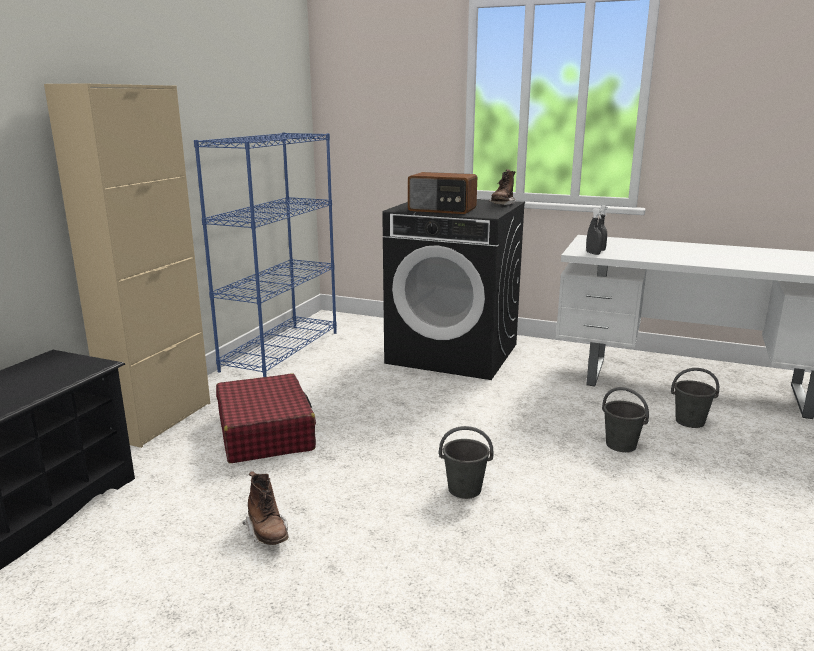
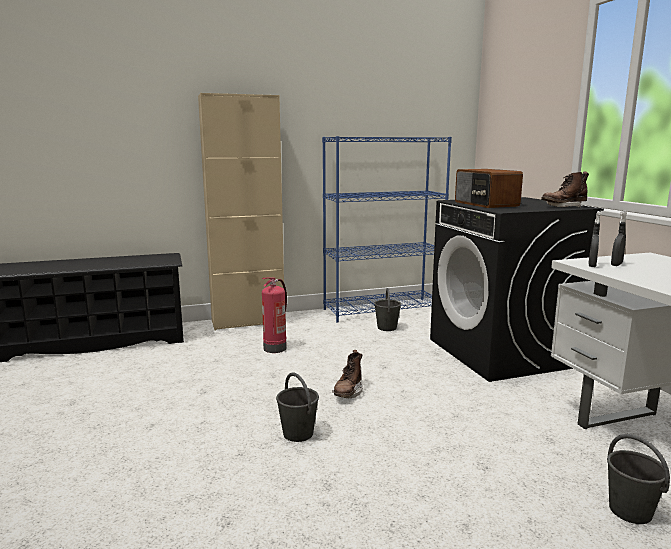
camera: 50 degrees right, 5 degrees down
red suitcase [216,373,316,463] -> fire extinguisher [262,278,287,353]
brown boot [243,471,288,545] -> brown boot moved to [332,350,363,398]
grey bucket [602,387,649,452] -> grey bucket moved to [374,288,401,331]

